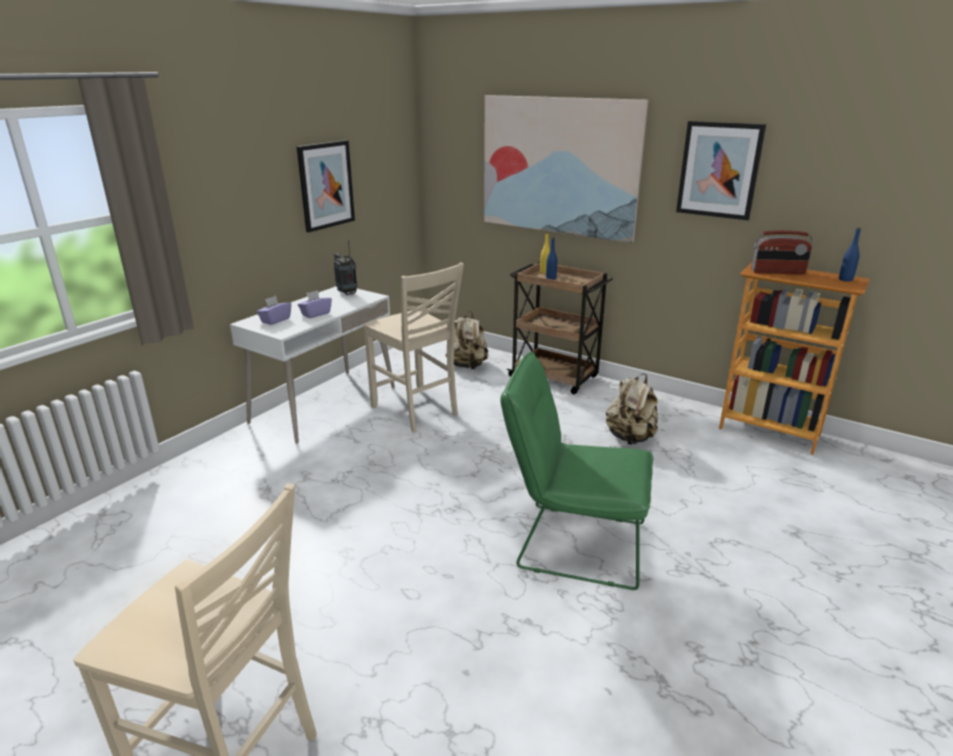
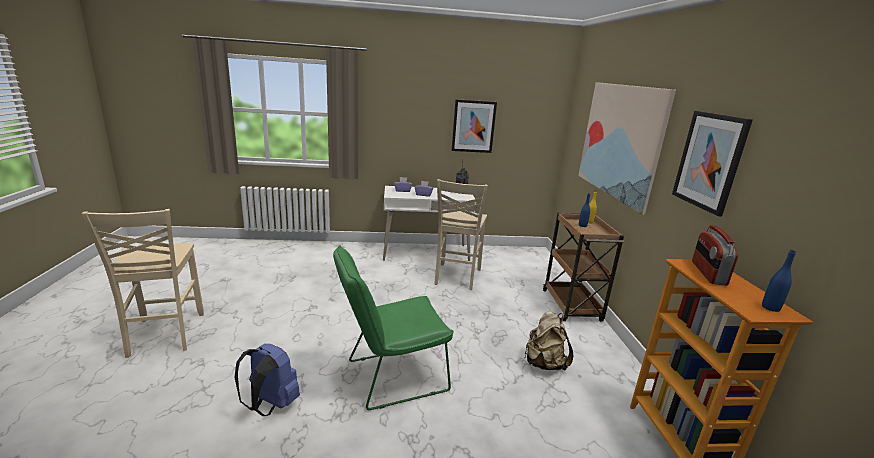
camera: 50 degrees right, 5 degrees down
beige backpack [445,311,488,370] -> none
green chair [500,352,653,590] -> green chair turned 90 degrees counterclockwise [333,245,454,410]
radio [751,230,813,275] -> radio turned 45 degrees clockwise [692,225,738,286]
none -> blue backpack [234,344,300,416]

